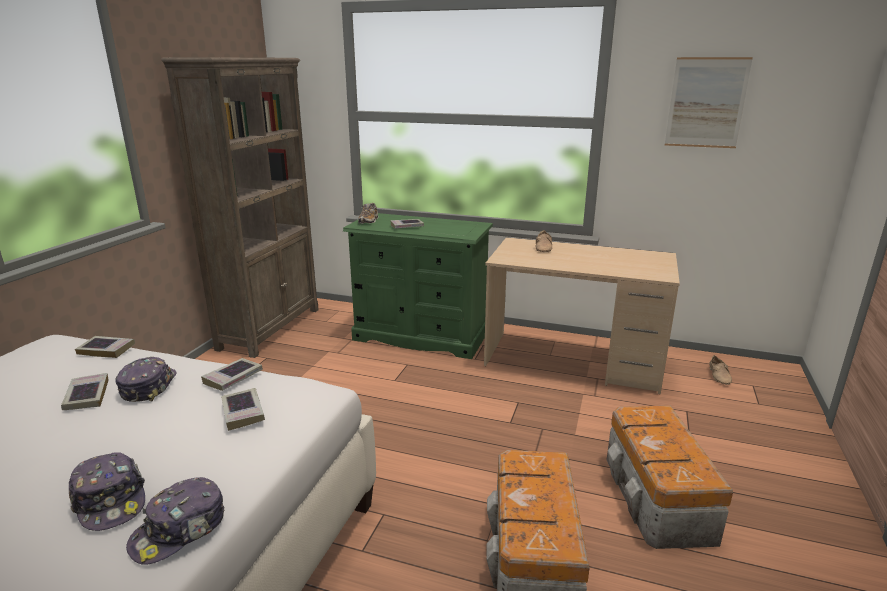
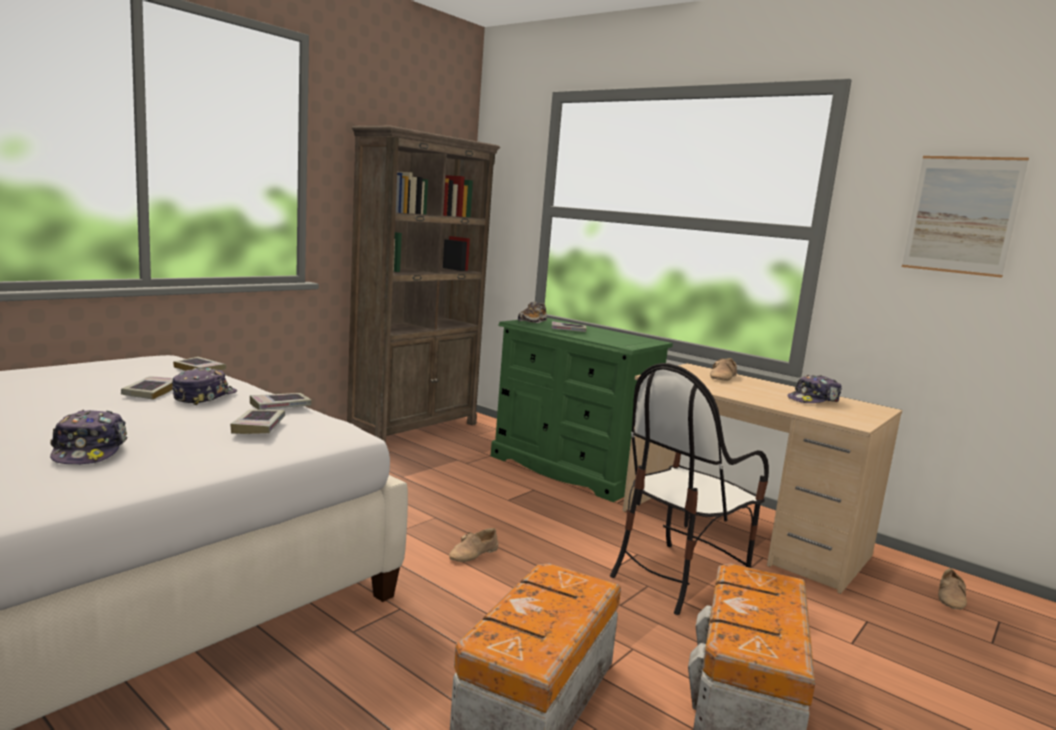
camera: 20 degrees right, 10 degrees down
cap [126,477,225,565] -> cap moved to [787,375,842,403]
none -> beige shoe [449,528,498,562]
none -> chair [610,363,769,615]

